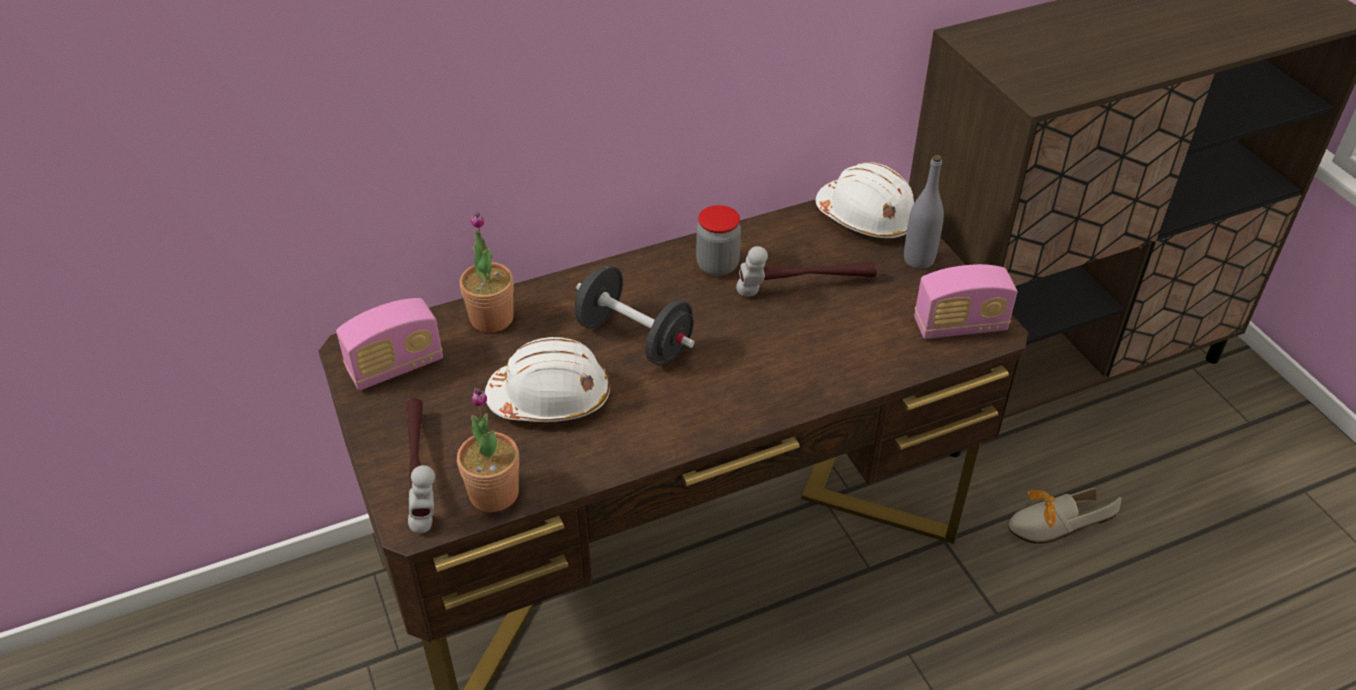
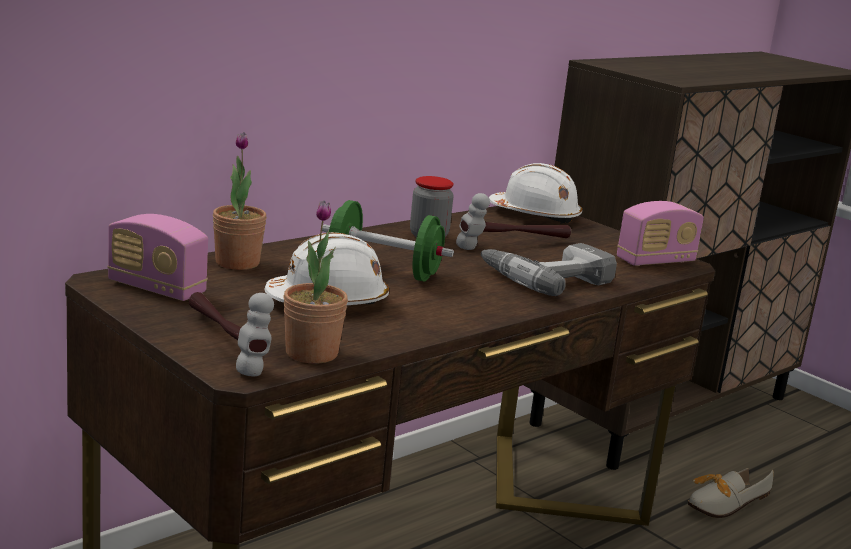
camera: 20 degrees left, 25 degrees down
radio [336,298,443,391] -> radio turned 75 degrees clockwise [107,214,208,301]
black dumbbell [575,265,695,365] -> green dumbbell [322,200,454,281]
grey bottle [904,155,944,269] -> none
none -> power drill [481,243,617,296]

